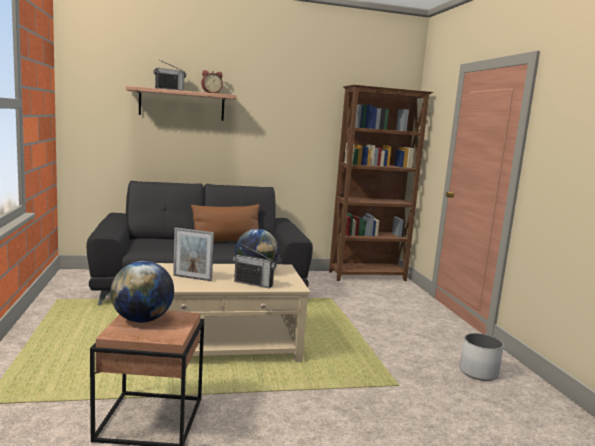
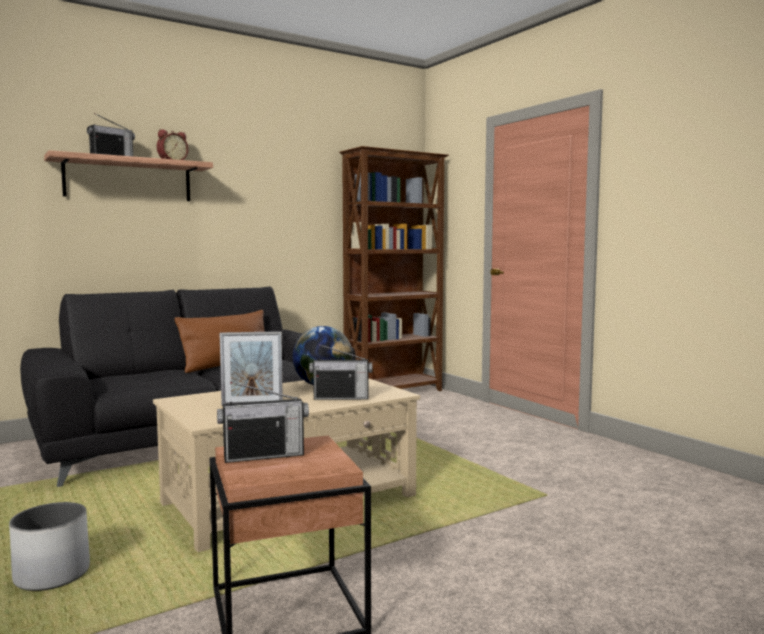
camera: 20 degrees left, 5 degrees down
globe [110,261,174,323] -> radio [217,382,309,463]
white planter [460,333,504,381] -> white planter moved to [9,502,90,591]

